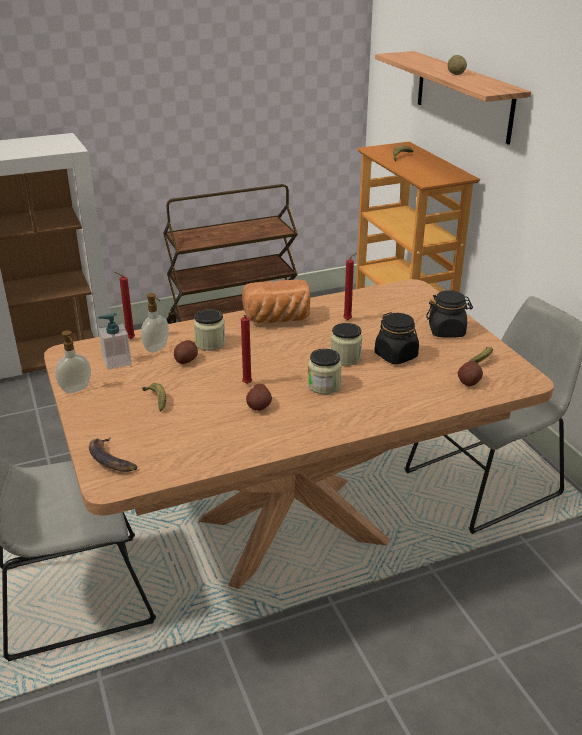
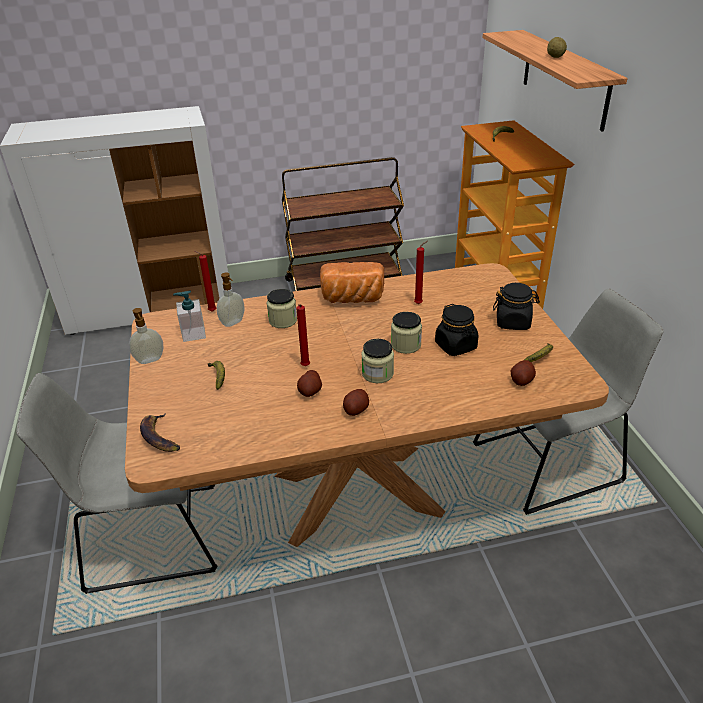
camera: 10 degrees right, 5 degrees up
potato [174,340,198,364] -> potato moved to [343,389,369,416]

